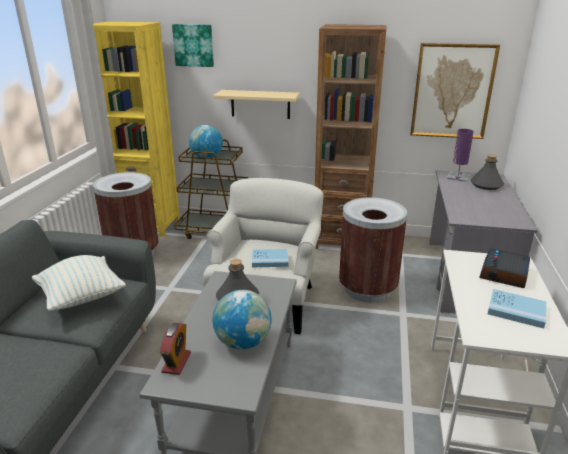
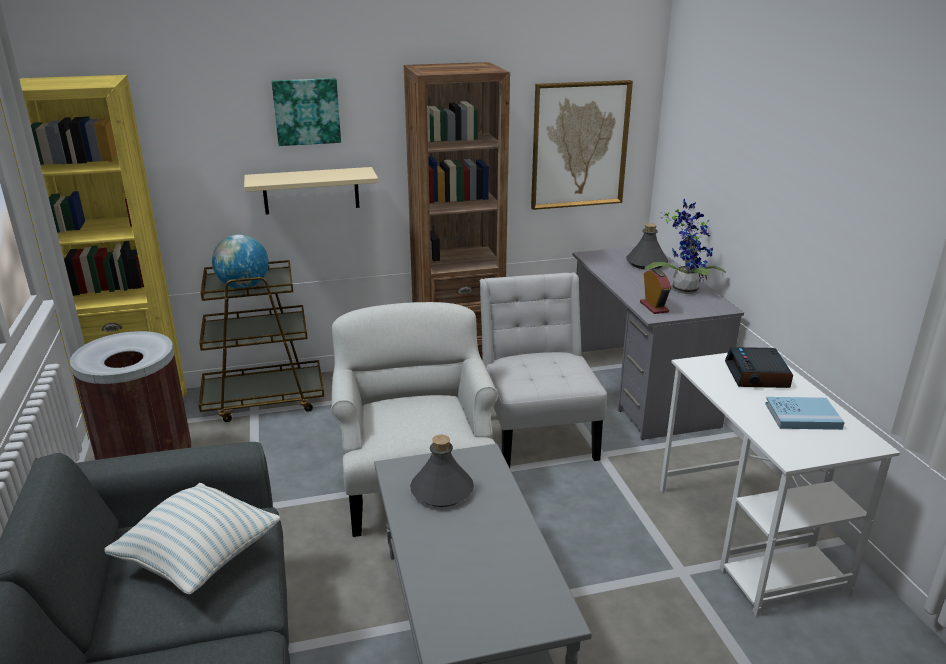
camera: 25 degrees left, 0 degrees up
alarm clock [160,323,191,375] -> alarm clock moved to [640,269,671,314]
picture [172,24,214,67] -> picture moved to [272,78,341,146]
globe [213,290,272,349] -> none
blue book [252,249,289,267] -> none
brown trash can [339,197,407,303] -> white chair [480,272,607,468]
purple table lamp [446,129,474,182] -> none
none -> potted plant [645,199,726,294]

